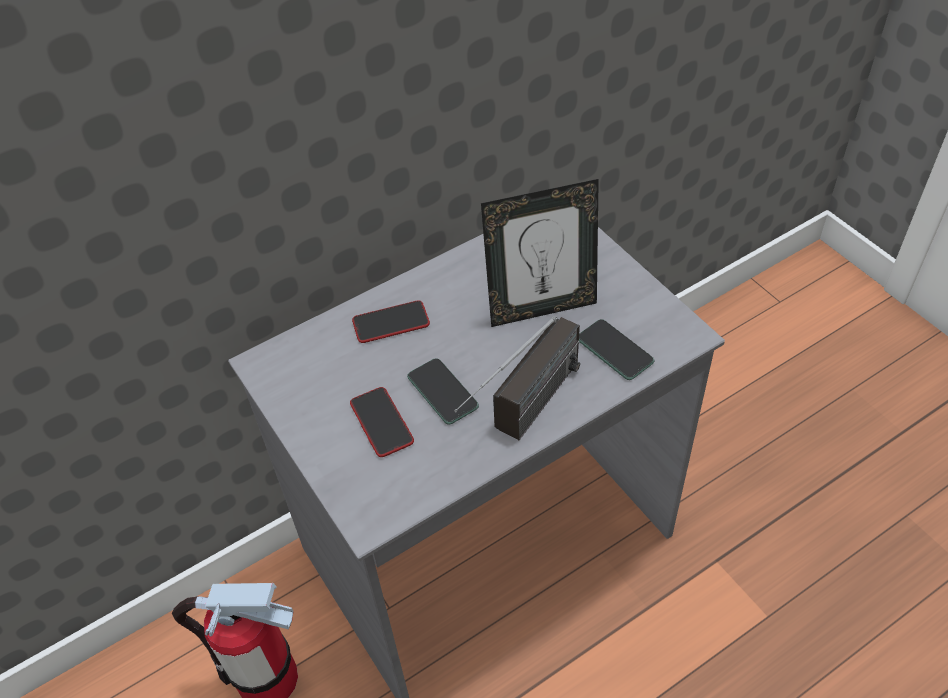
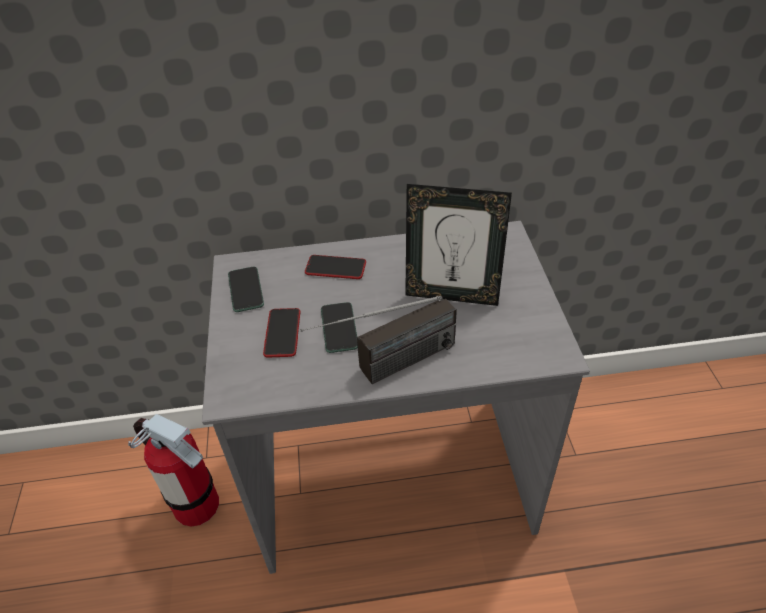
camera: 25 degrees right, 5 degrees down
phone [579,319,654,380] -> phone moved to [228,267,264,312]

